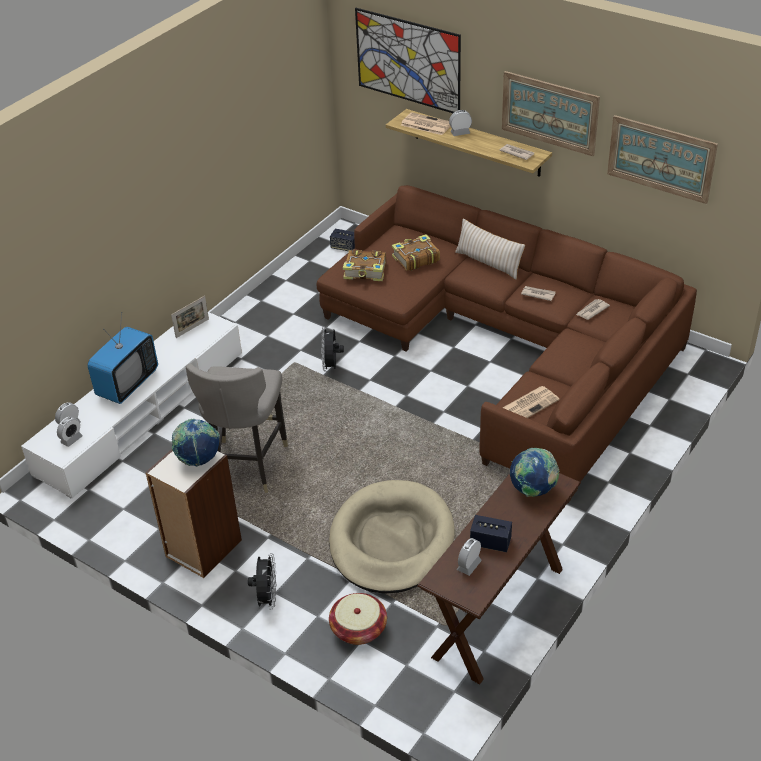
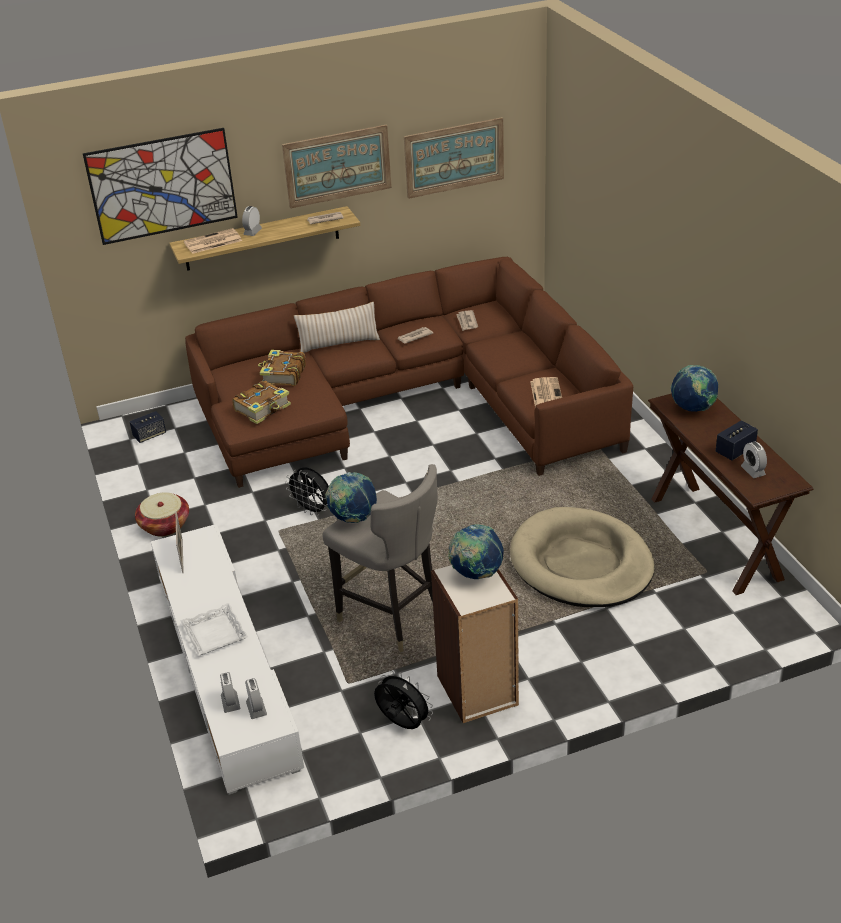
camera: 55 degrees left, 5 degrees down
television [87,312,158,404] -> white tray [181,603,248,656]
black fan [248,553,277,609] -> black fan moved to [374,671,433,729]
basket [329,593,387,645] -> basket moved to [135,492,189,537]
none -> globe [325,472,377,523]

